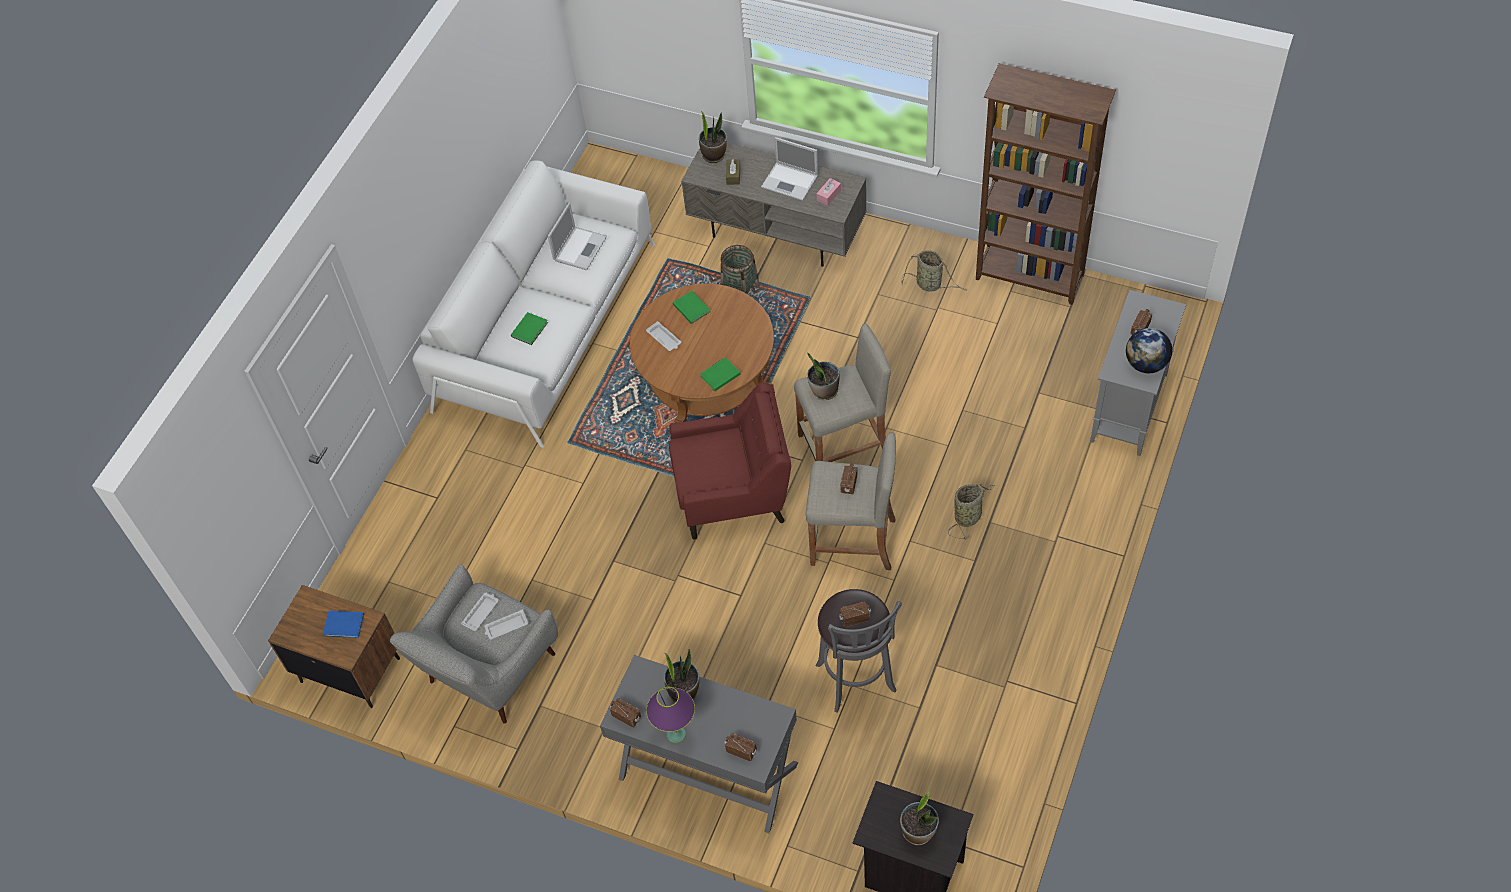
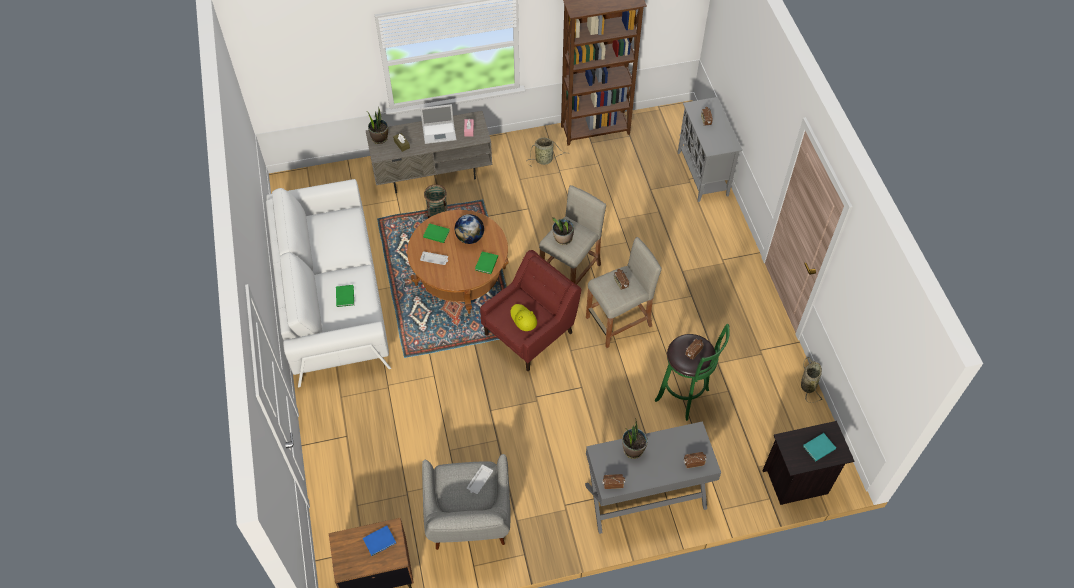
camera: 40 degrees left, 0 degrees up
white tray [461,593,499,631] -> none
laptop [548,203,607,270] -> none
purple table lamp [646,687,695,743] -> none
grey stool [815,589,902,713] -> green stool [655,324,730,421]
potted plant [900,791,939,845] -> turquoise book [803,433,836,462]
basket [948,484,995,540] -> basket moved to [801,357,823,403]
globe [1126,328,1172,373] -> globe moved to [455,214,484,244]
none -> yellow hat [511,304,537,331]

